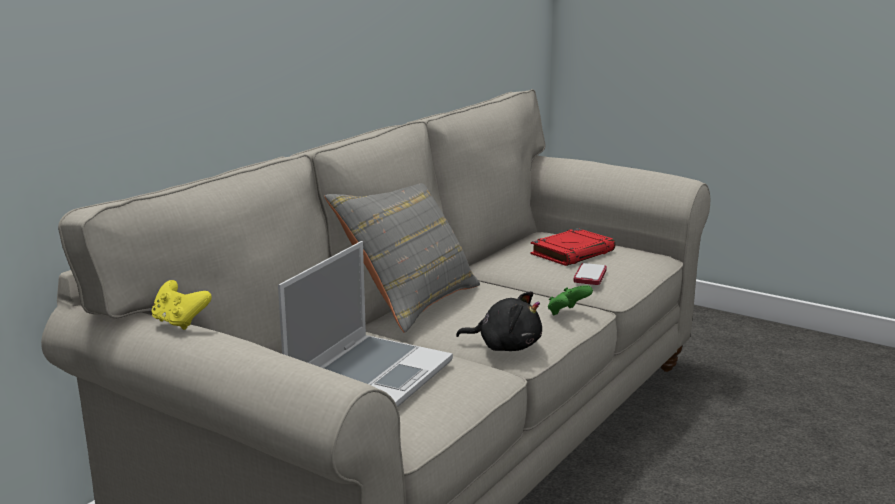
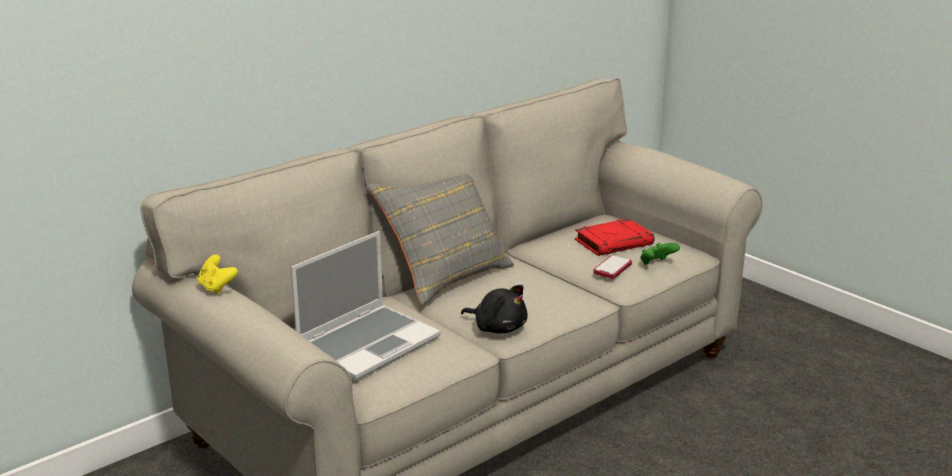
camera: 15 degrees right, 5 degrees up
green game controller [548,285,593,315] -> green game controller moved to [640,243,680,265]

